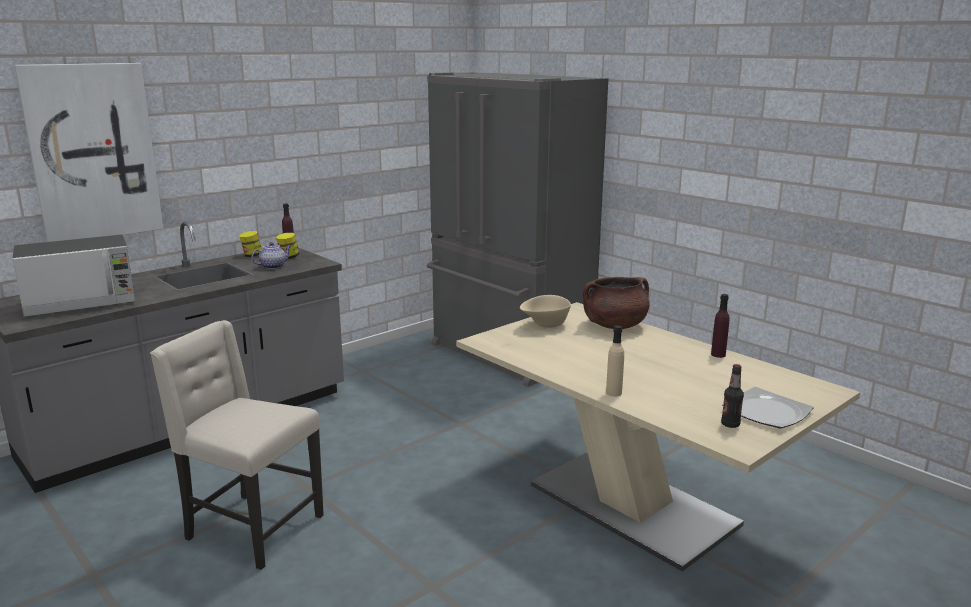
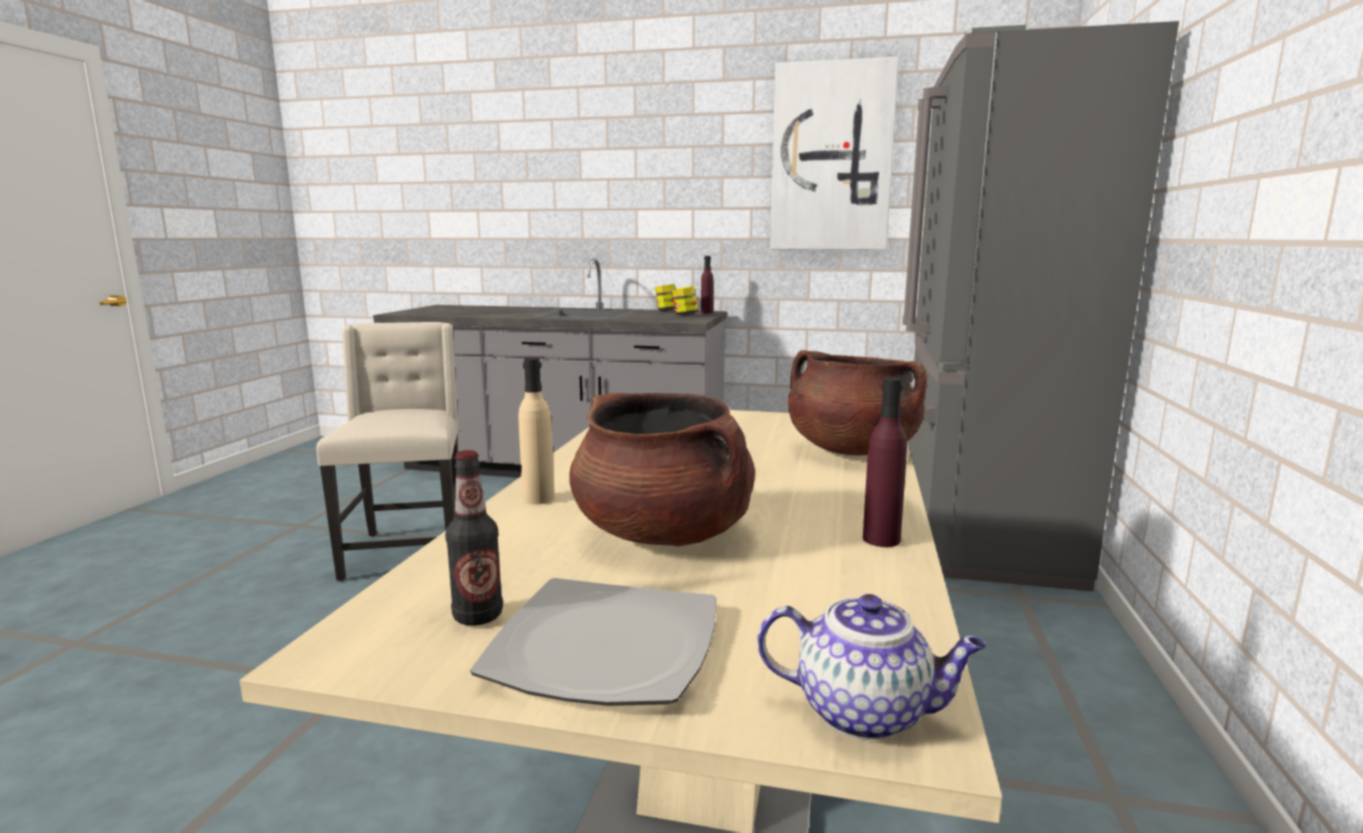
camera: 55 degrees right, 5 degrees down
microwave [12,235,135,317] -> none
picture [14,63,163,242] -> picture moved to [770,57,899,250]
teapot [252,242,291,269] -> teapot moved to [757,594,987,740]
beige bowl [520,295,571,328] -> none
none -> brown cooking pot [569,393,755,546]

